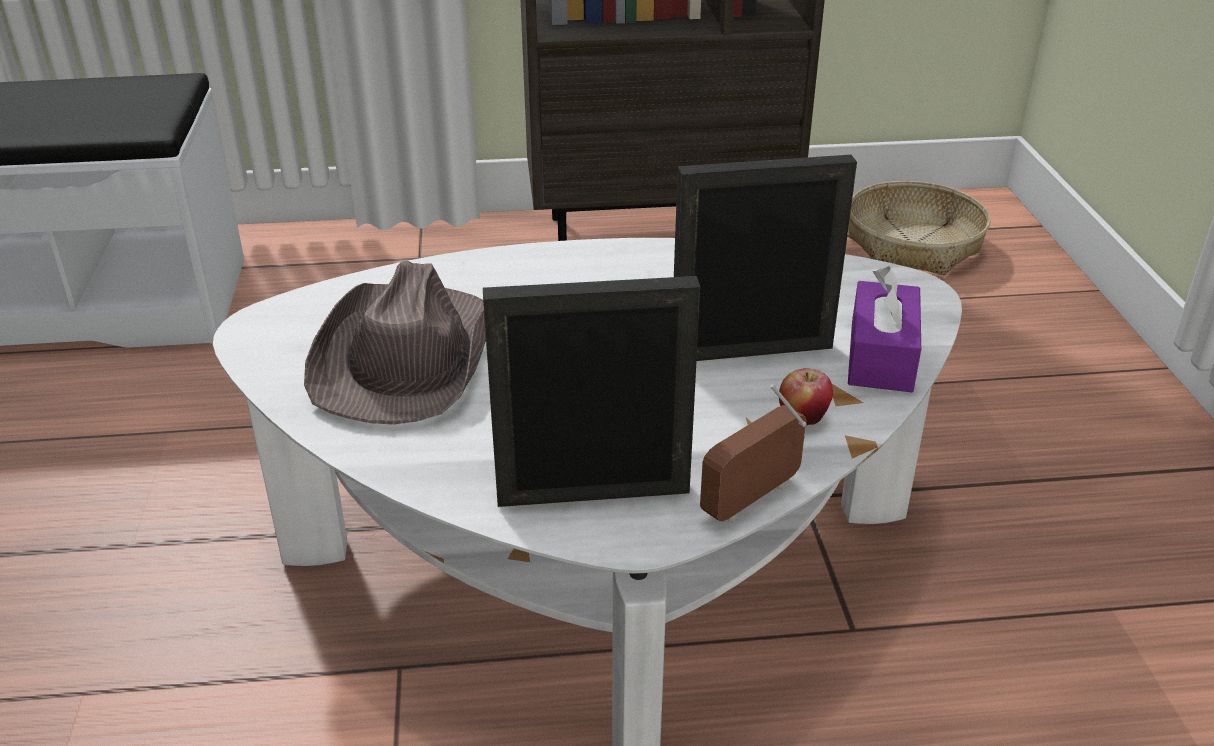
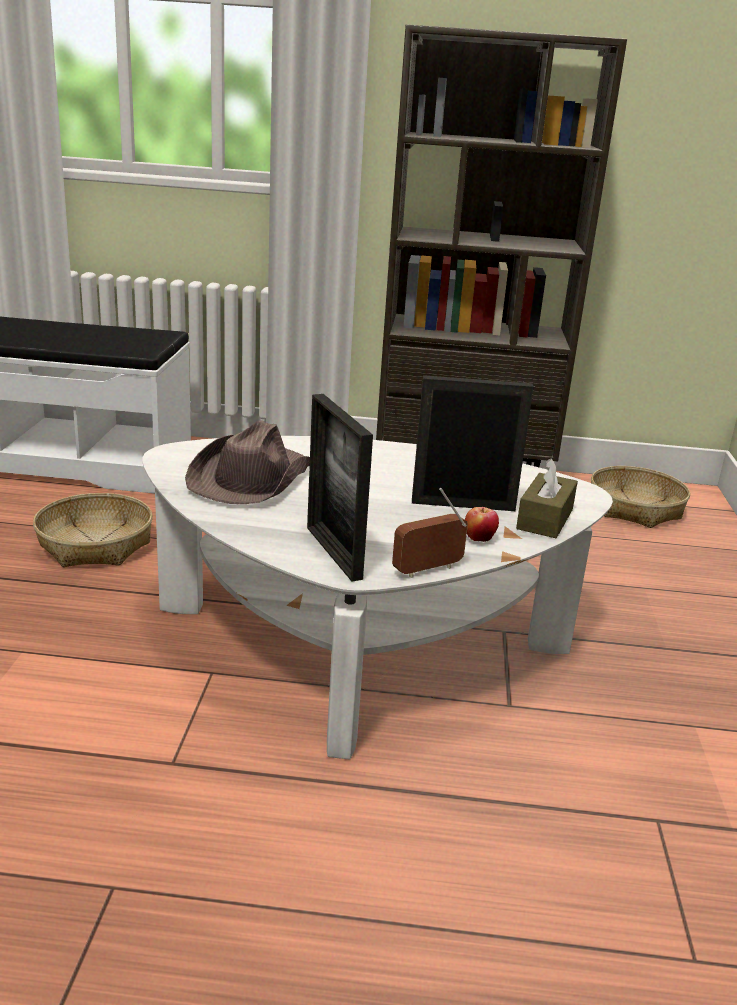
camera: 10 degrees right, 10 degrees down
picture frame [483,276,700,507] -> picture frame turned 120 degrees counterclockwise [307,394,373,582]
purple tissue box [848,266,921,392] -> brown tissue box [516,458,578,538]
none -> basket [33,493,153,567]

